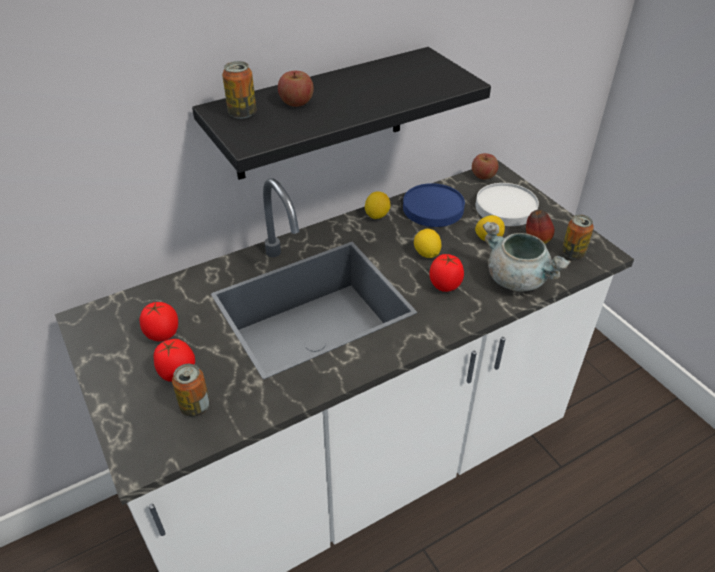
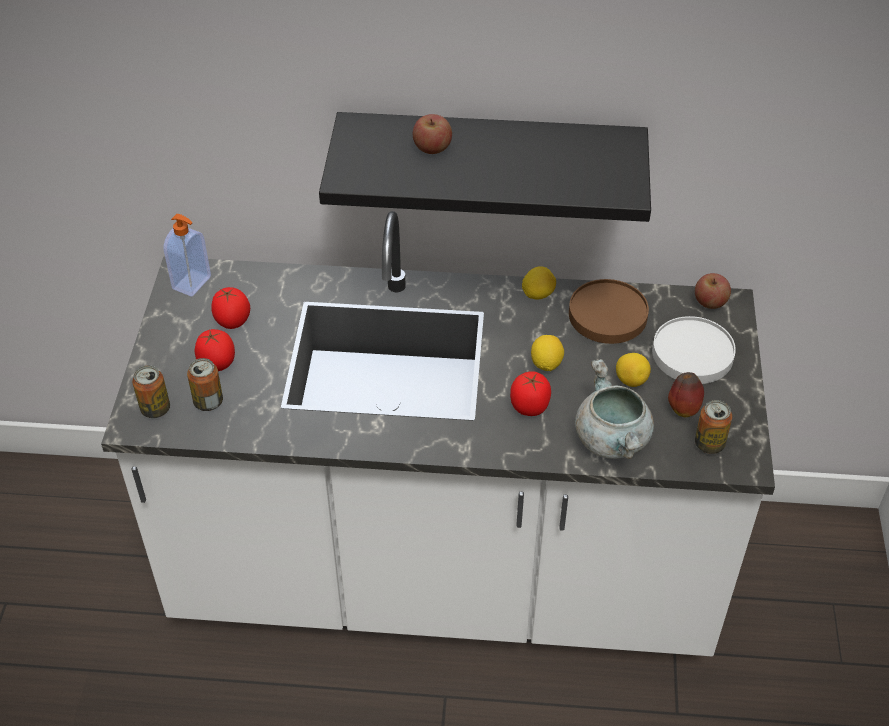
camera: 35 degrees right, 5 degrees up
can [222,61,256,119] -> can moved to [132,365,170,418]
blue plate [403,183,465,227] -> brown plate [569,279,649,344]
none -> soap dispenser [164,214,211,297]

